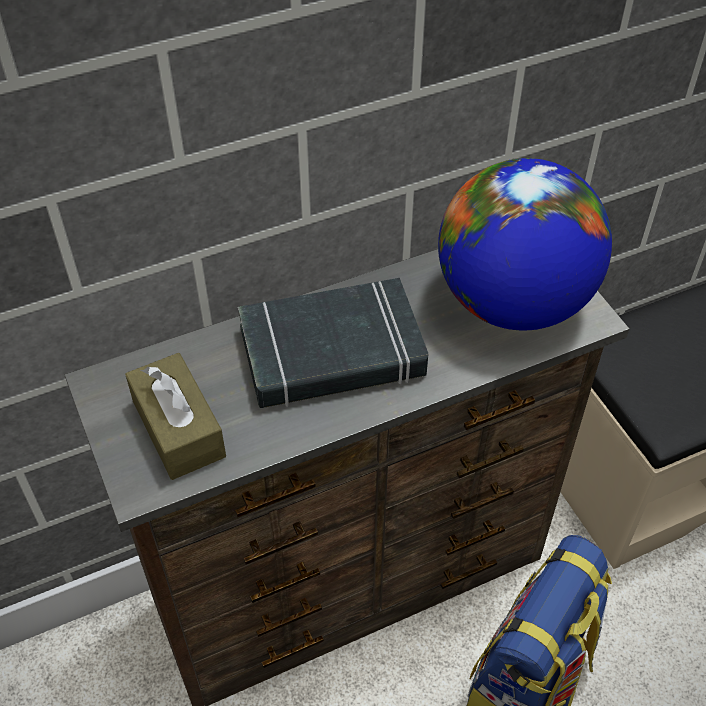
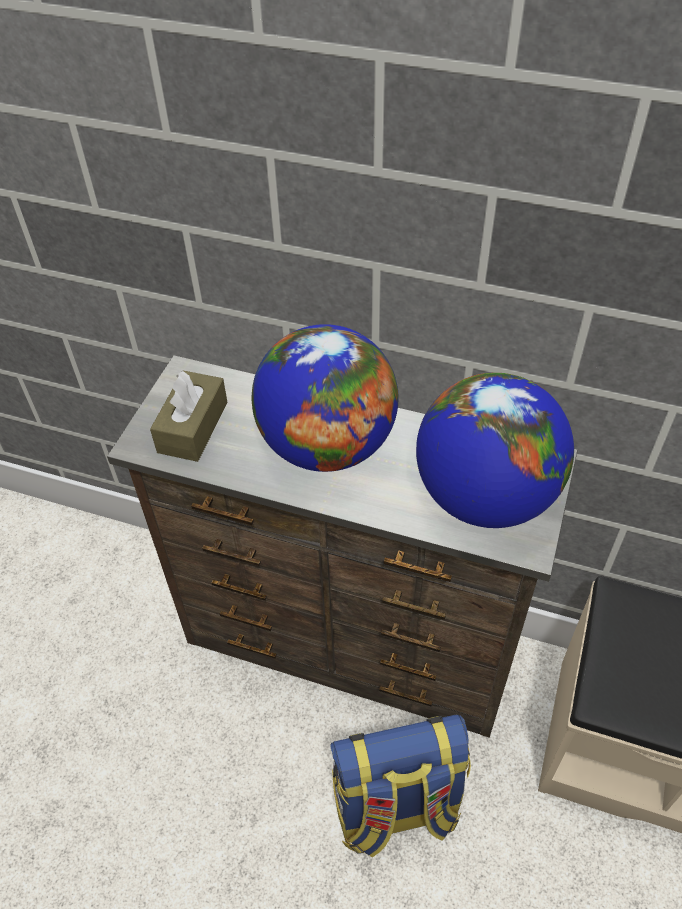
camera: 45 degrees right, 0 degrees up
black book [238,278,428,408] -> globe [252,324,399,472]

